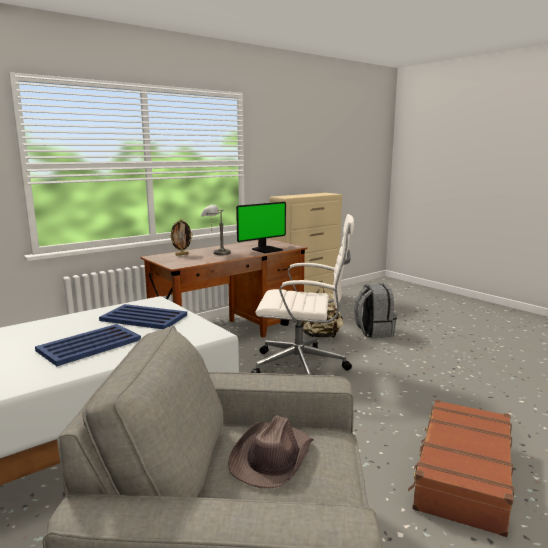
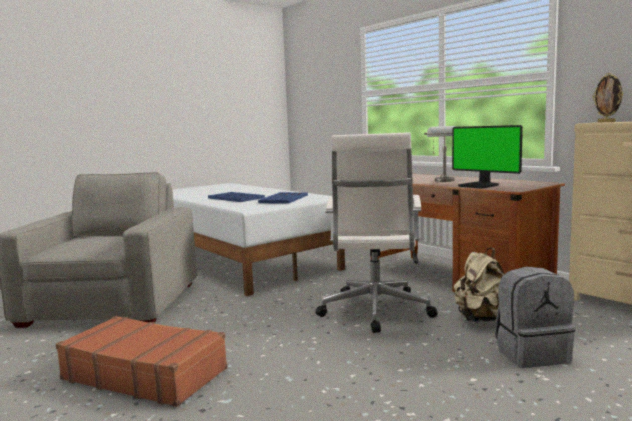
camera: 90 degrees right, 5 degrees down
picture frame [170,219,193,256] -> picture frame moved to [593,73,624,122]
brown hat [228,415,313,488] -> none

